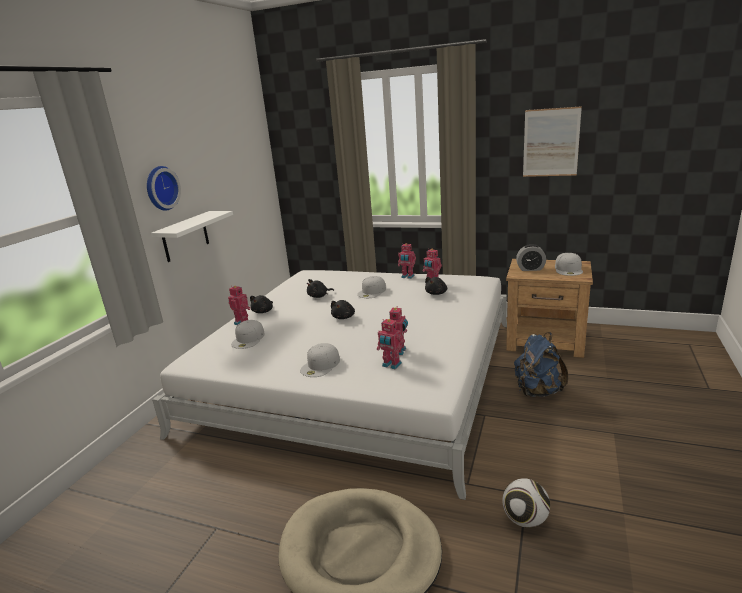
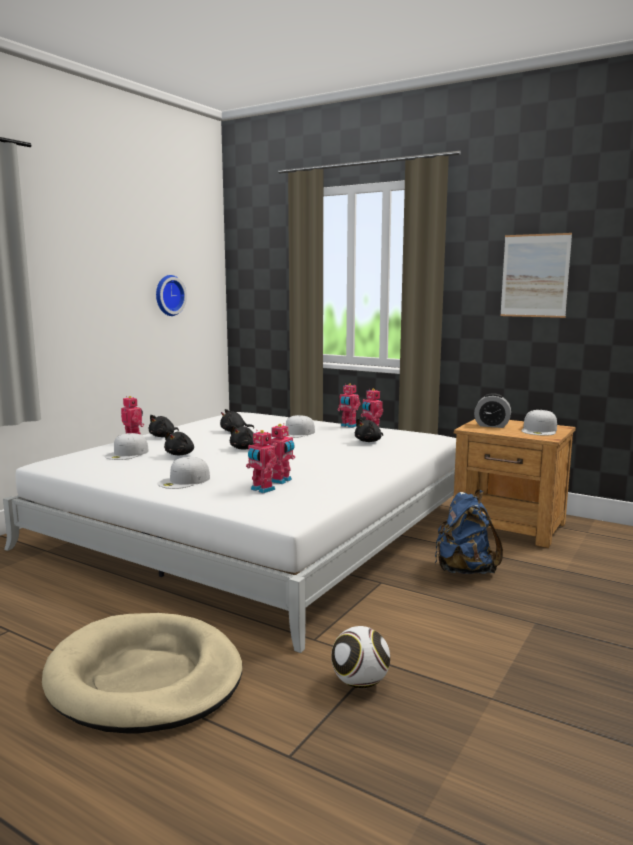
camera: 10 degrees right, 10 degrees down
wall clock [147,166,181,211] -> wall clock moved to [156,275,187,316]
white shelf [151,211,233,262] -> none
none -> black plush toy [164,431,194,455]

